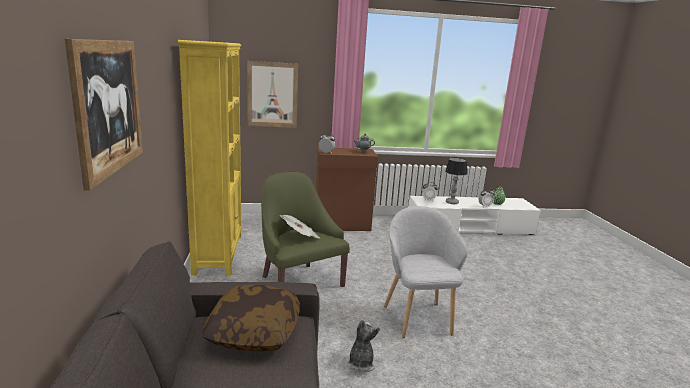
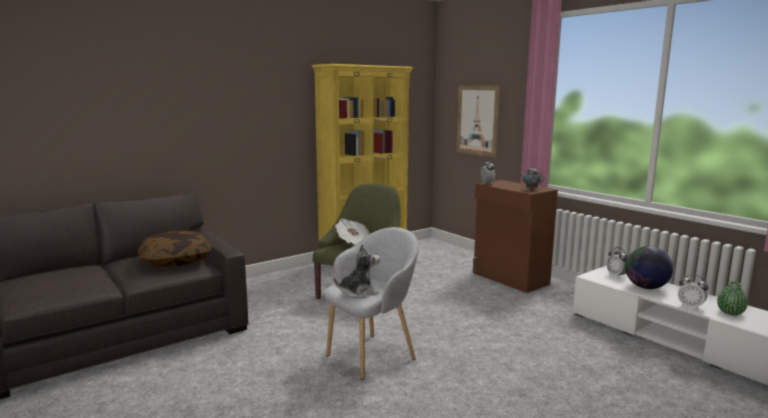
camera: 60 degrees right, 5 degrees down
picture [65,39,143,191] -> none
plush toy [346,320,380,372] -> plush toy moved to [334,244,380,298]
table lamp [445,158,468,204] -> globe [625,246,673,289]

